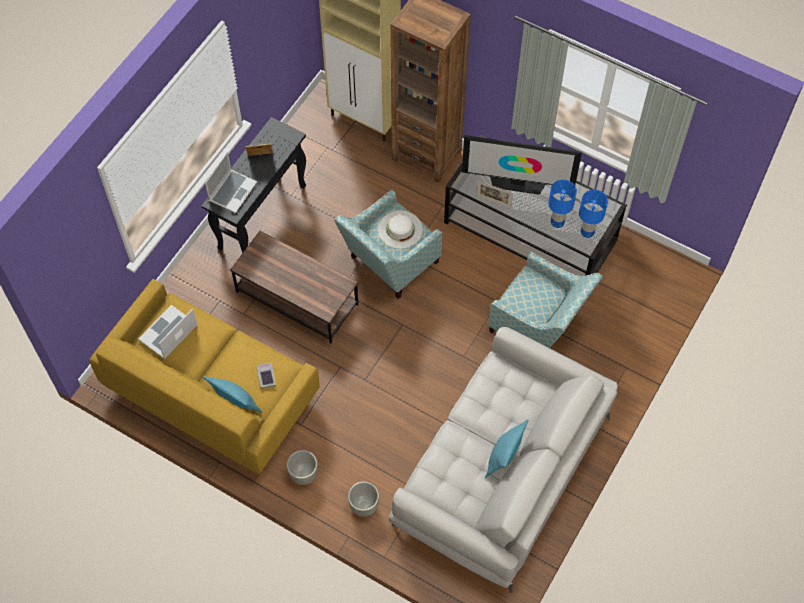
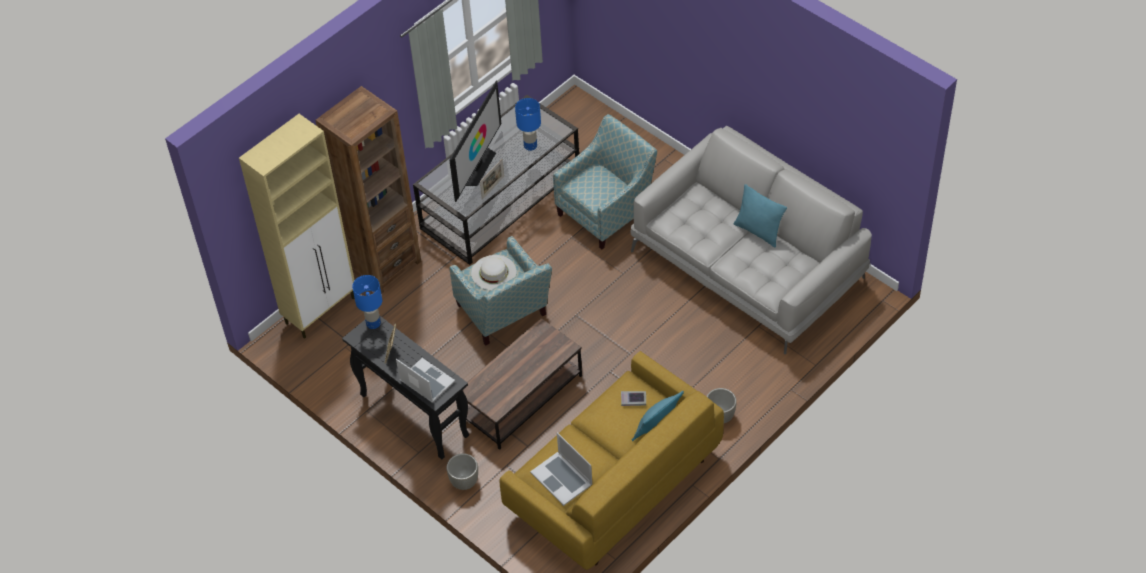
camera: 75 degrees left, 10 degrees down
grey planter [348,481,379,517] -> grey planter moved to [447,453,478,490]
blue table lamp [579,190,608,238] -> blue table lamp moved to [352,275,382,329]

